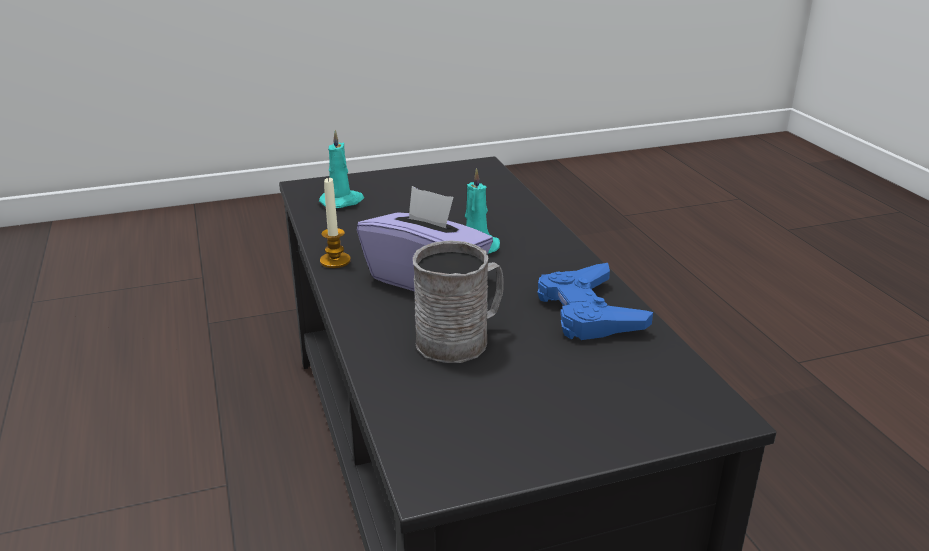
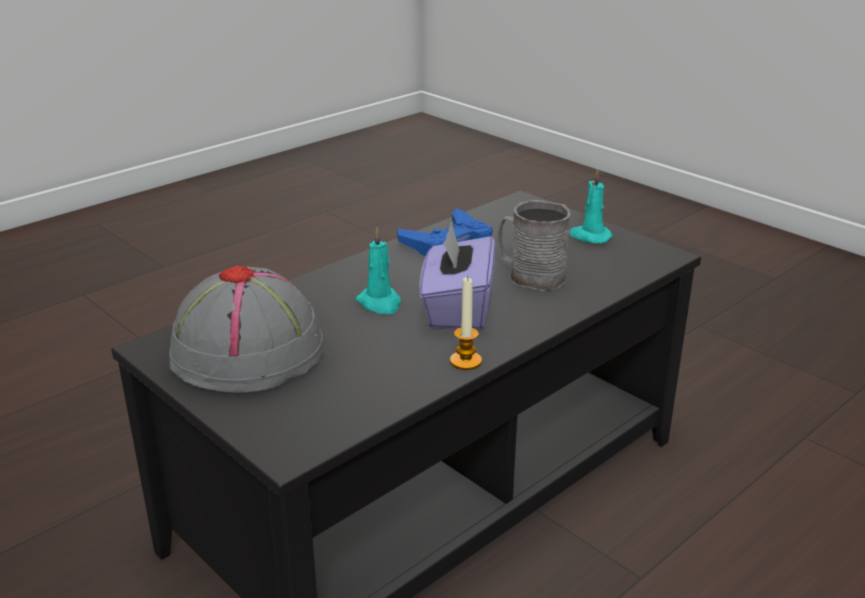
camera: 115 degrees left, 0 degrees up
turquoise candle [319,130,364,208] -> turquoise candle moved to [569,169,613,243]
none -> grey hat [169,266,324,393]

